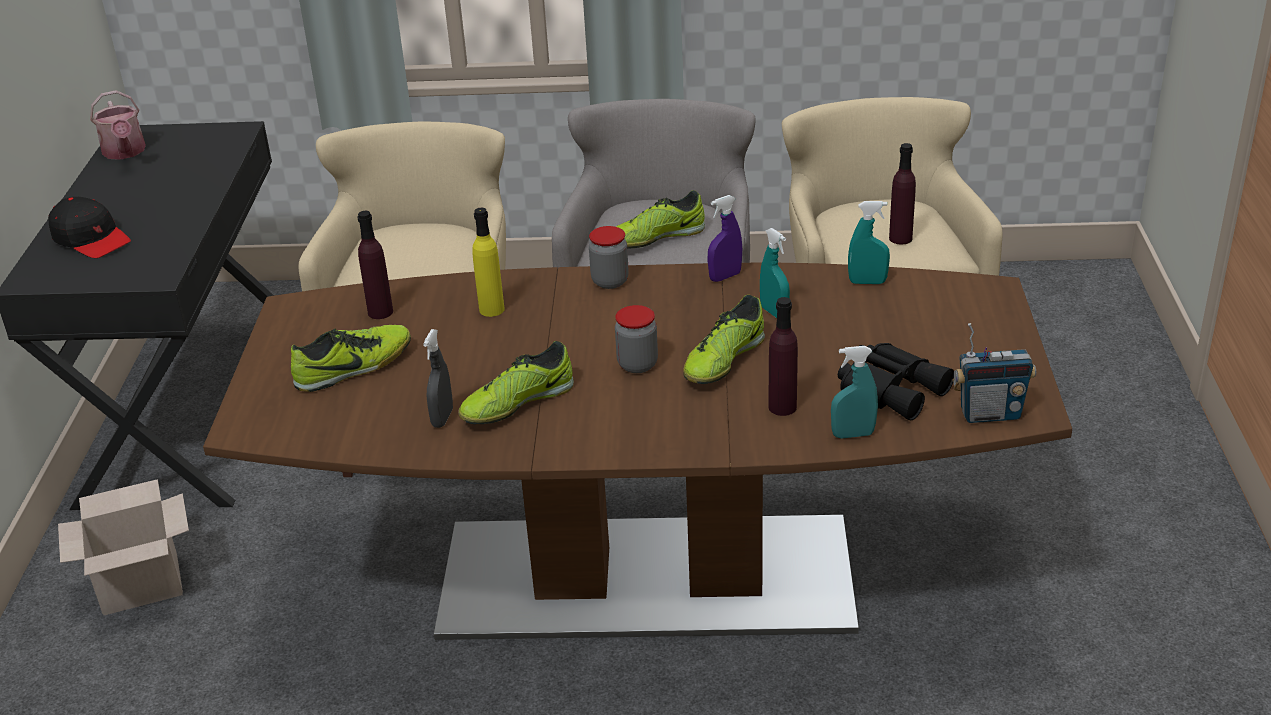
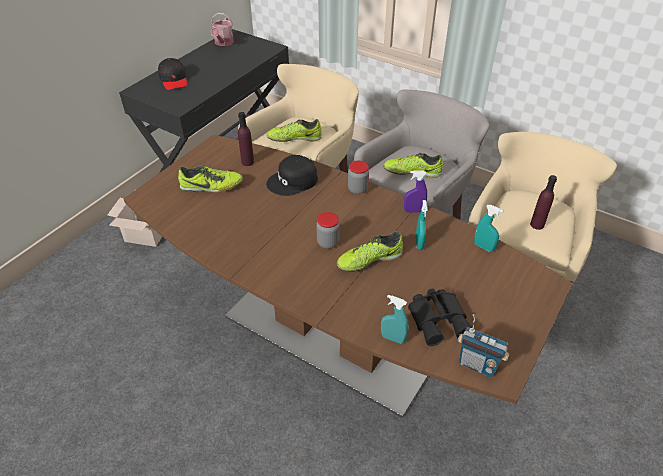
camera: 30 degrees right, 10 degrees up
grey spray bottle [423,329,453,428] -> none
shoe [458,341,574,424] -> shoe moved to [267,119,322,142]
yellow bottle [472,208,505,317] -> black cap [266,155,318,196]
purple bottle [769,297,798,416] -> none

